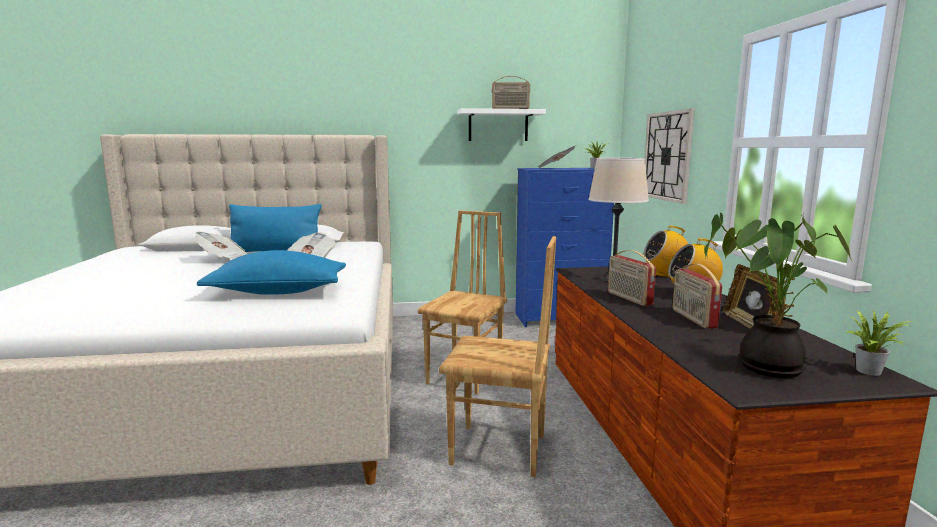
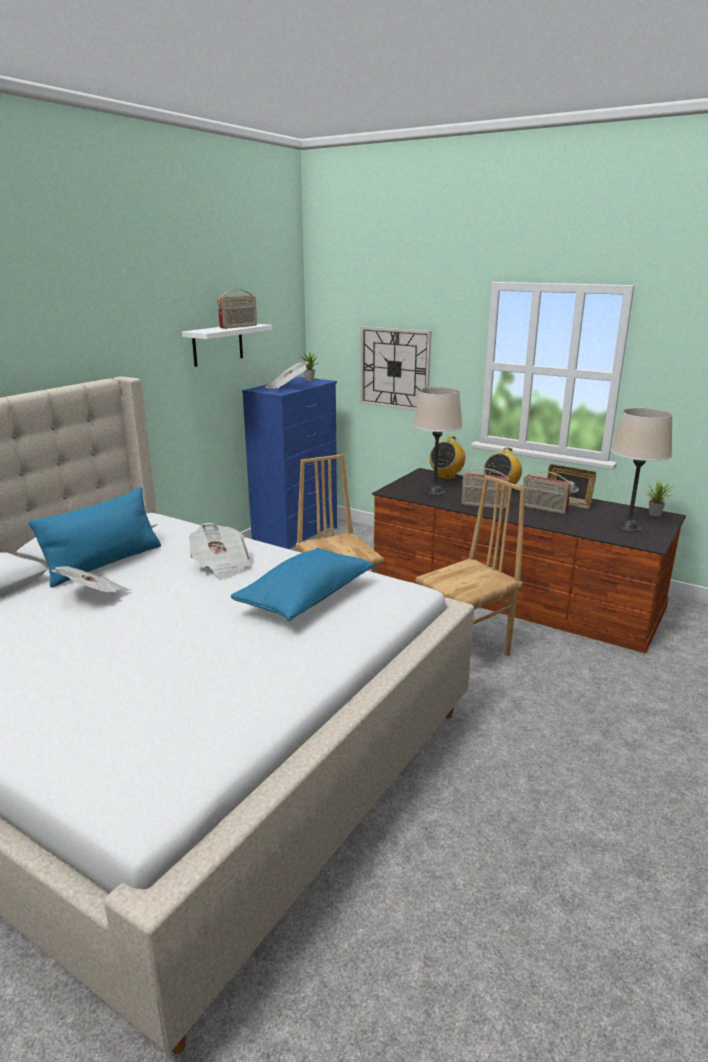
camera: 50 degrees left, 10 degrees up
potted plant [704,213,851,378] -> beige table lamp [611,408,673,532]

